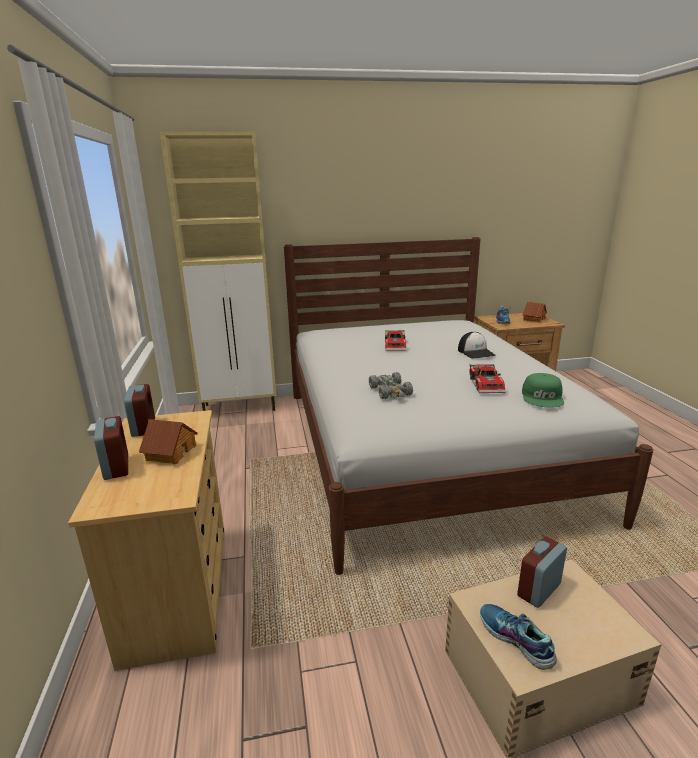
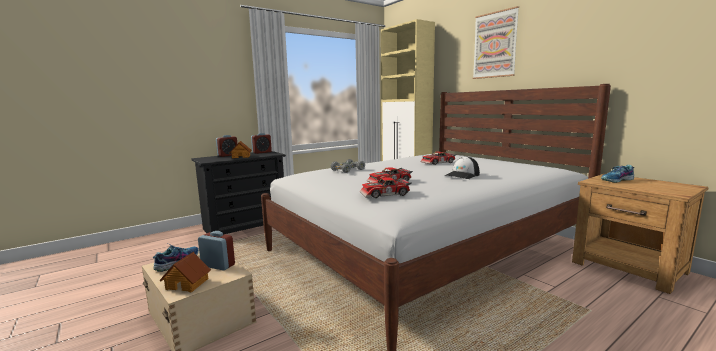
camera: 65 degrees right, 10 degrees down
beige dresser [68,410,225,671] -> black dresser [191,151,286,234]
green cap [522,373,564,408] -> toy car [360,177,412,198]
toy house [523,302,547,323] -> toy house moved to [159,252,211,292]
none -> picture [473,6,519,79]

